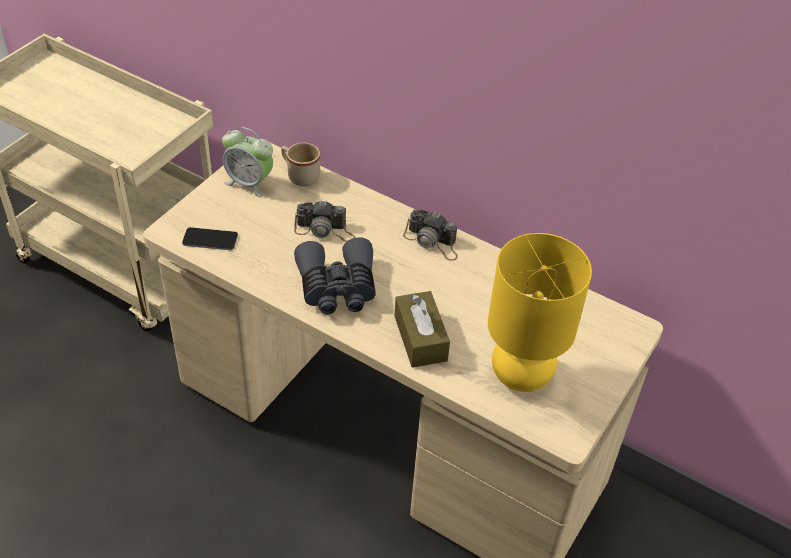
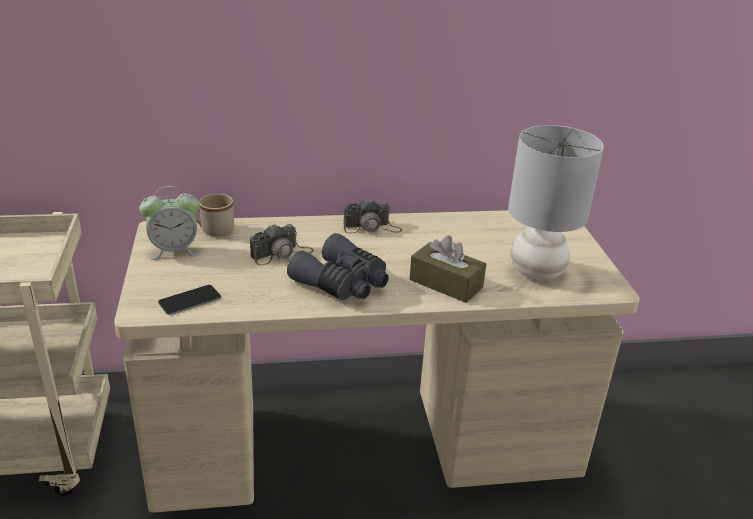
camera: 40 degrees left, 15 degrees down
yellow table lamp [488,233,592,392] -> grey table lamp [508,125,604,280]

